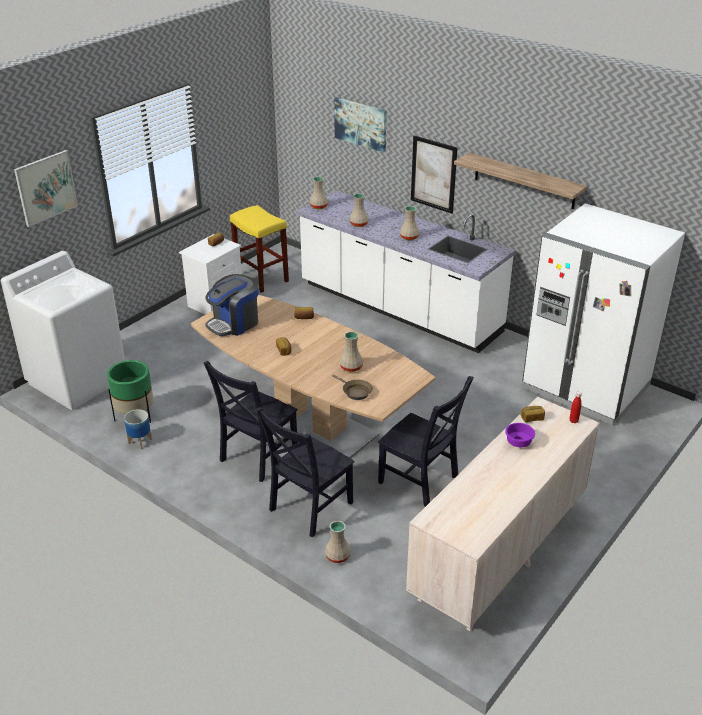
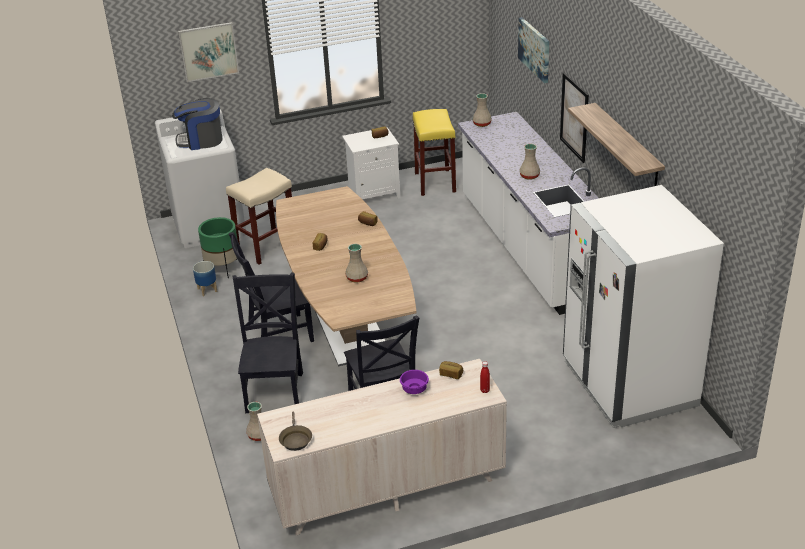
camera: 35 degrees right, 0 degrees up
coffee machine [205,274,259,336] -> coffee machine moved to [172,98,223,150]
black chair [256,407,354,537] -> black chair turned 105 degrees clockwise [233,272,303,413]
brown frying pan [332,374,373,400] -> brown frying pan moved to [279,412,312,451]
beige vase [349,193,369,227] -> none
none -> beige stool [226,168,292,265]

